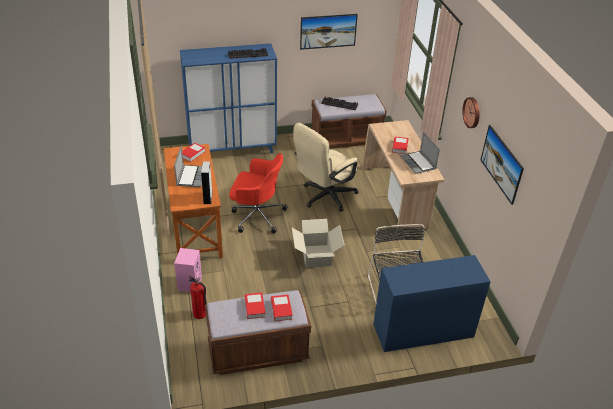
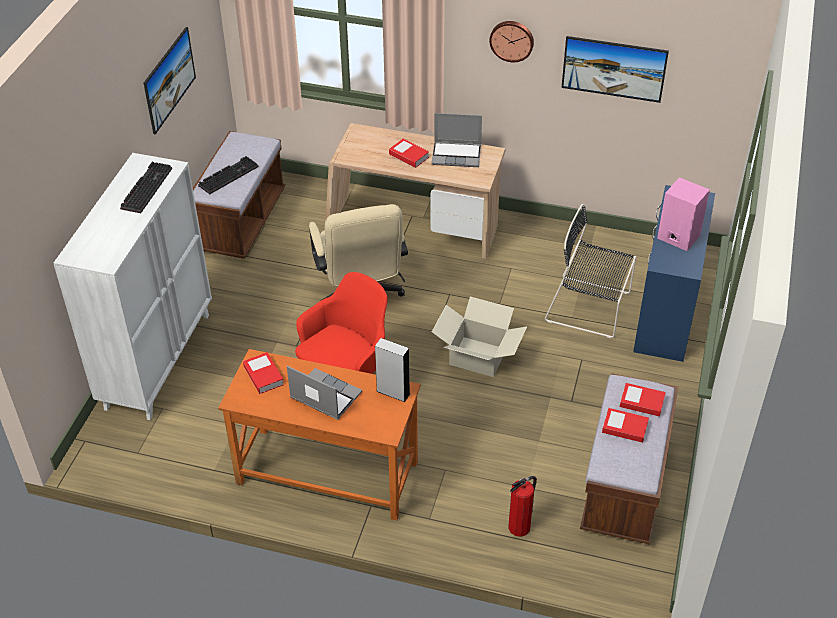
camera: 60 degrees left, 5 degrees up
pink speaker [174,248,202,292] -> pink speaker moved to [657,177,710,251]
blue cabinet [180,43,277,153] -> white cabinet [54,153,212,420]

